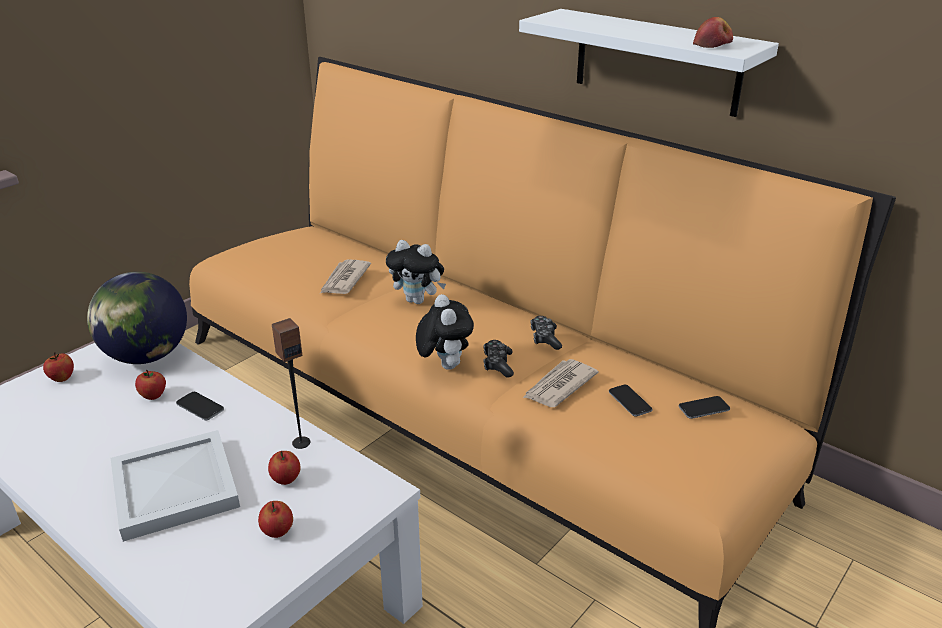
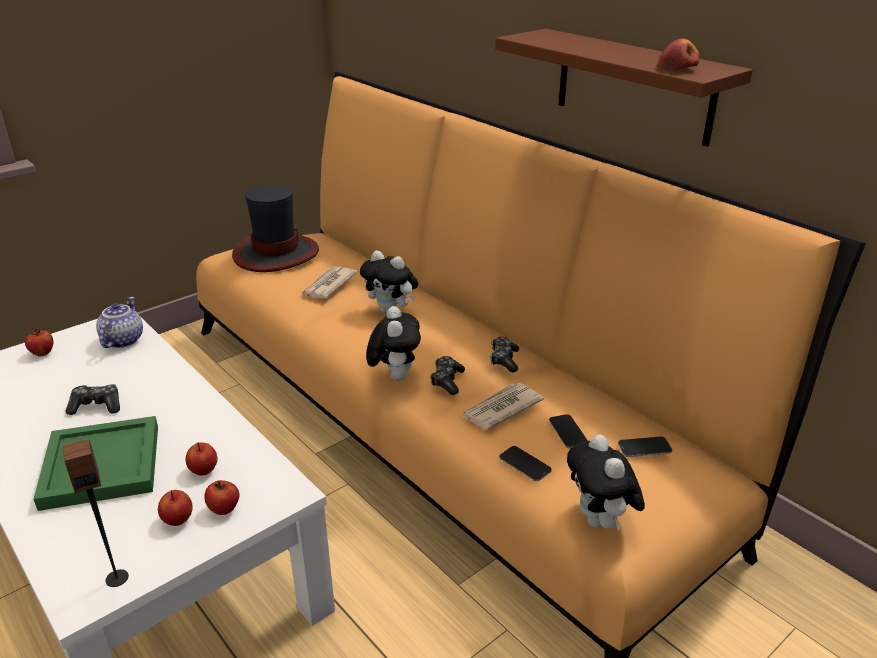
camera: 10 degrees right, 0 degrees up
globe [87,272,187,364] -> teapot [96,297,143,348]
white tray [111,430,240,542] -> green tray [34,416,158,511]
apple [135,370,166,400] -> apple moved to [204,480,240,515]
phone [176,392,224,420] -> phone moved to [499,446,552,481]
speaker [272,318,310,449] -> speaker moved to [63,438,129,587]
white shelf [519,9,779,117] -> brown shelf [495,29,753,147]
none -> game controller [66,384,120,415]
none -> hat [232,184,319,272]
none -> plush toy [567,435,645,532]

